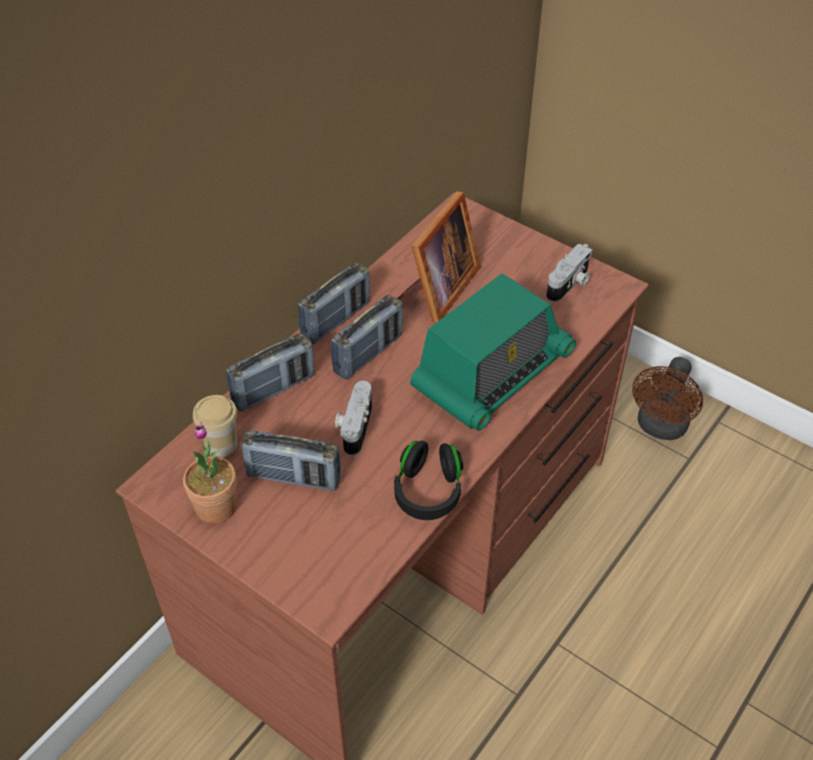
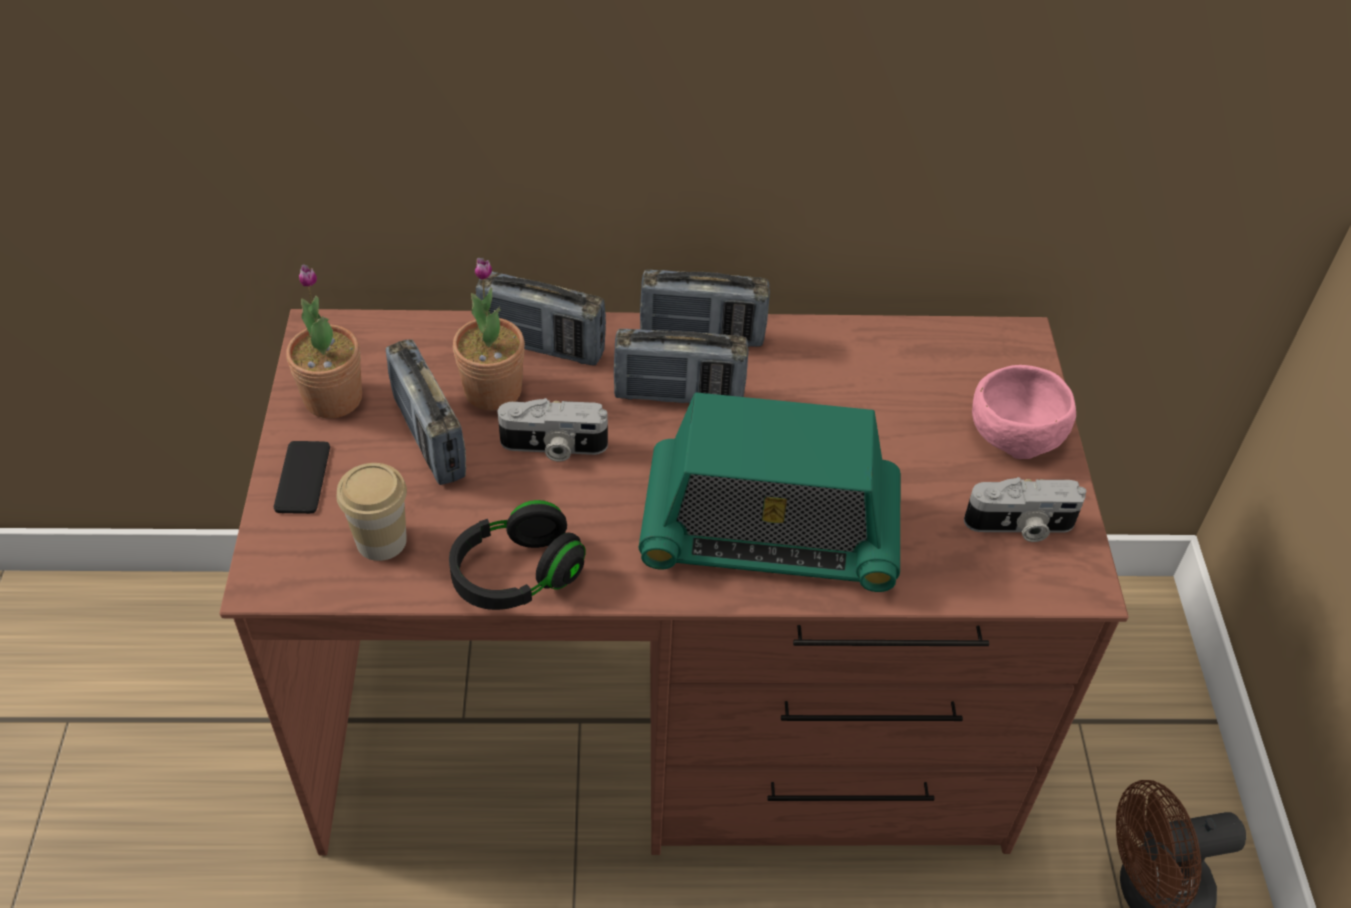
camera: 50 degrees right, 0 degrees up
cup [193,395,237,457] -> cup moved to [336,463,407,561]
camera [335,381,372,456] -> camera turned 150 degrees counterclockwise [498,398,608,462]
picture frame [398,191,481,323] -> none
none -> phone [274,441,330,514]
none -> potted plant [453,258,525,410]
none -> pink bowl [972,365,1076,459]

